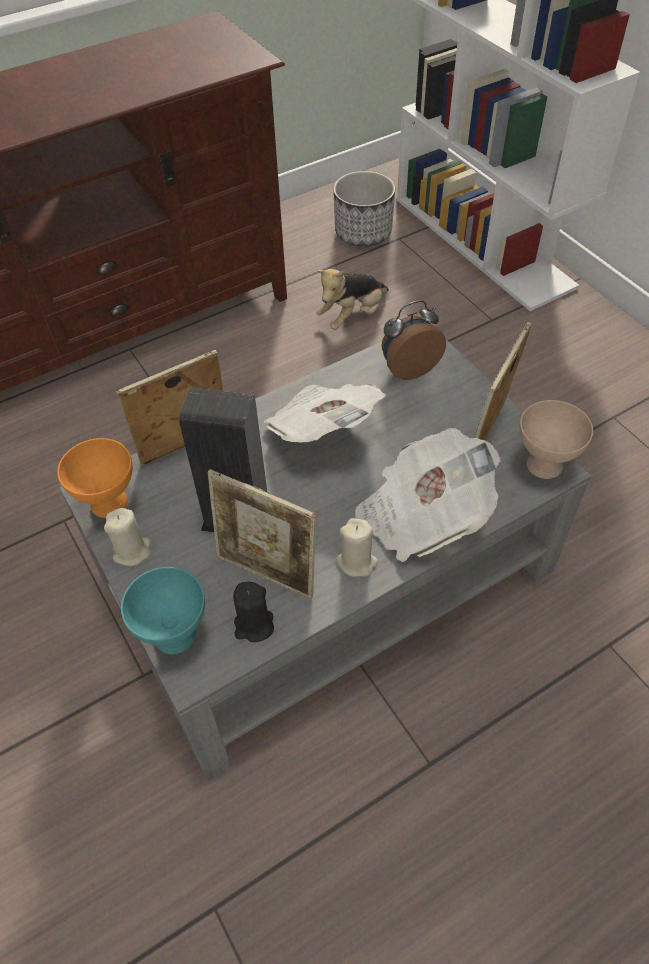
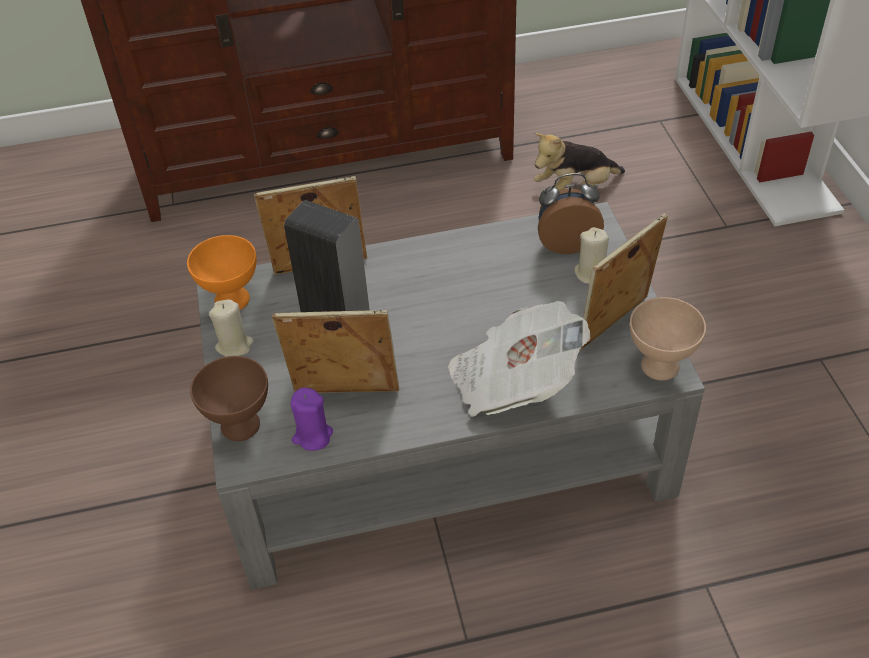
camera: 20 degrees right, 5 degrees down
turquoise bowl [121,567,205,654] -> brown bowl [190,356,268,441]
picture frame [208,469,317,599] -> picture frame turned 135 degrees clockwise [272,310,399,393]
black candle [233,582,274,642] -> purple candle [290,387,333,451]
newspaper [264,384,386,442] -> none
planter [333,171,395,246] -> none
beige candle [337,518,378,577] -> beige candle moved to [574,227,609,284]

